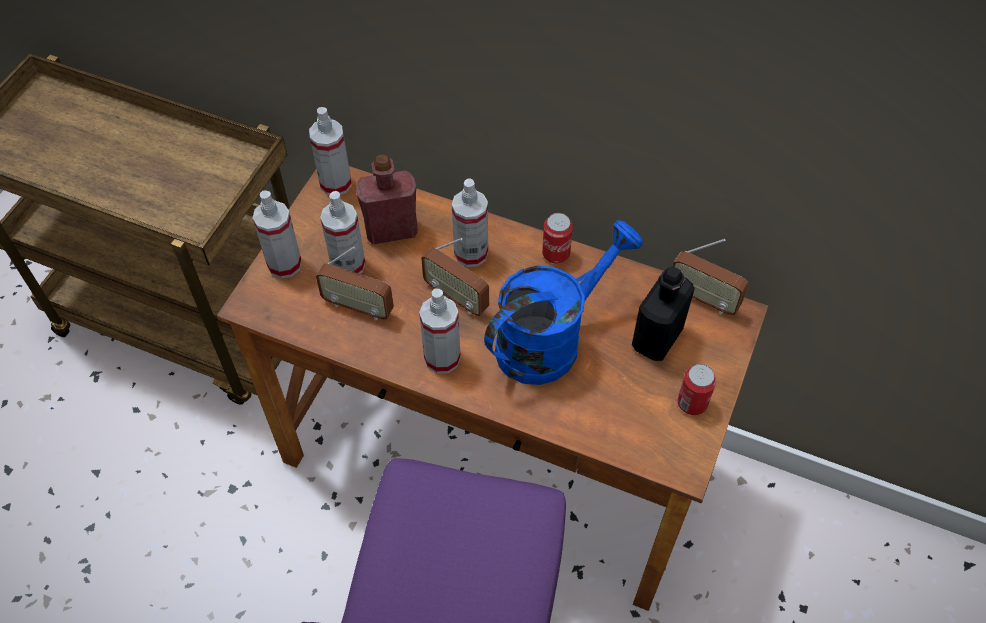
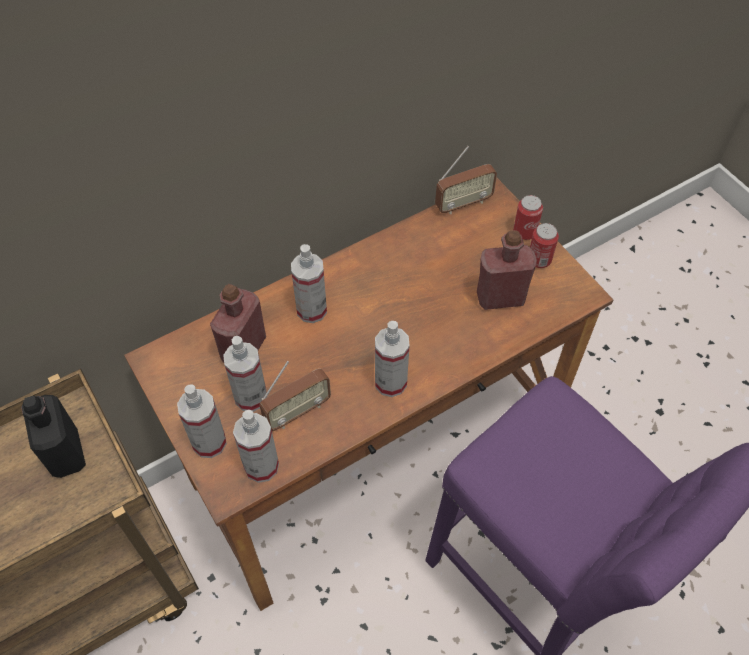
camera: 55 degrees left, 0 degrees up
spray bottle [309,107,352,195] -> spray bottle moved to [233,410,279,483]
radio [421,238,489,316] -> none
blue watering can [484,220,643,385] -> none
can [542,213,573,263] -> can moved to [513,195,543,240]
black bottle [632,266,695,361] -> black bottle moved to [21,395,86,478]
none -> red bottle [477,230,537,310]

